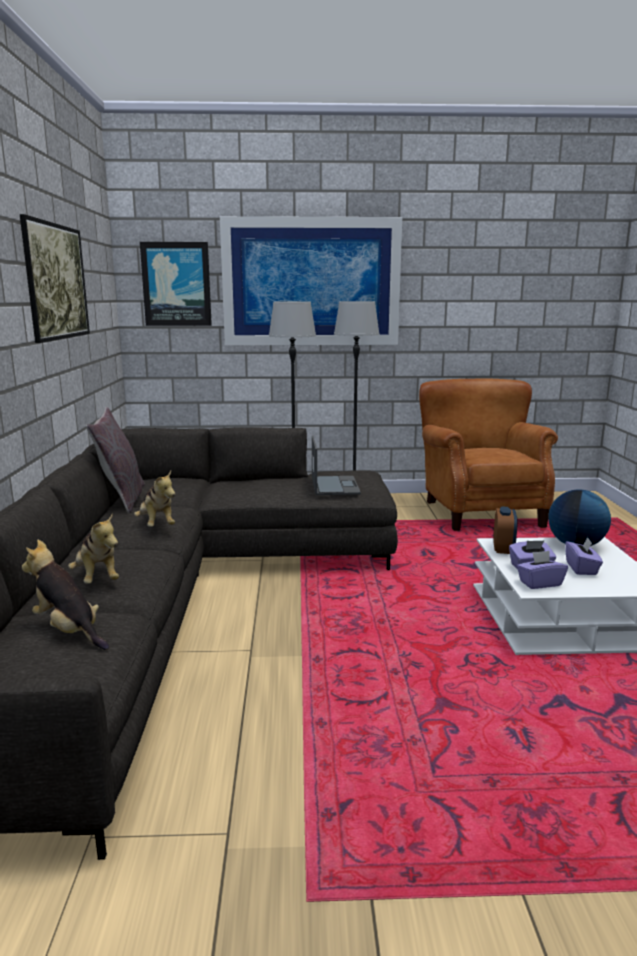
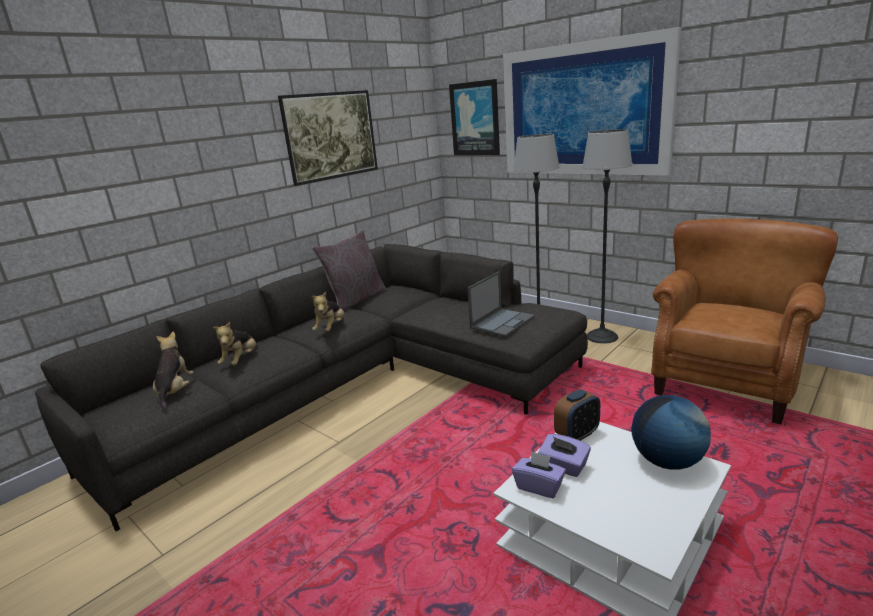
camera: 45 degrees right, 5 degrees up
purple tissue box [565,537,603,575] -> none

